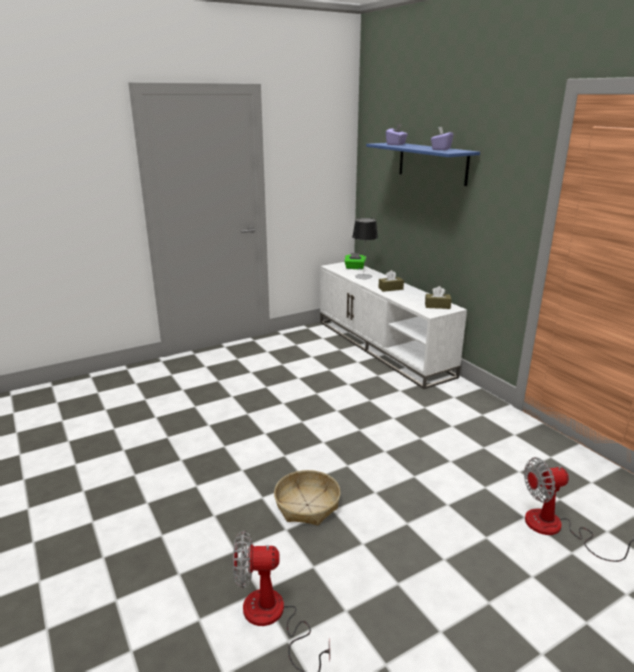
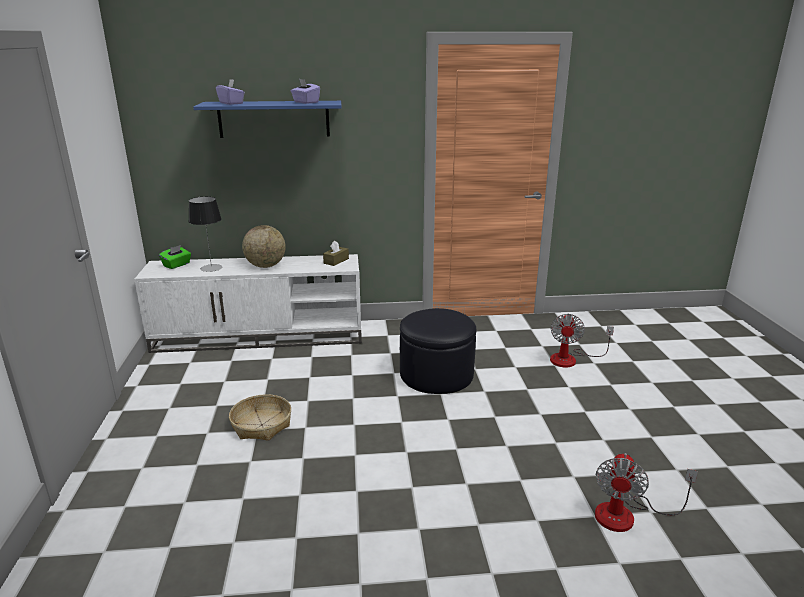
camera: 65 degrees left, 0 degrees up
basket [274,470,340,525] -> basket moved to [229,394,291,441]
brown tissue box [378,270,404,292] -> globe [242,225,286,268]
none -> black ottoman [400,308,476,394]

